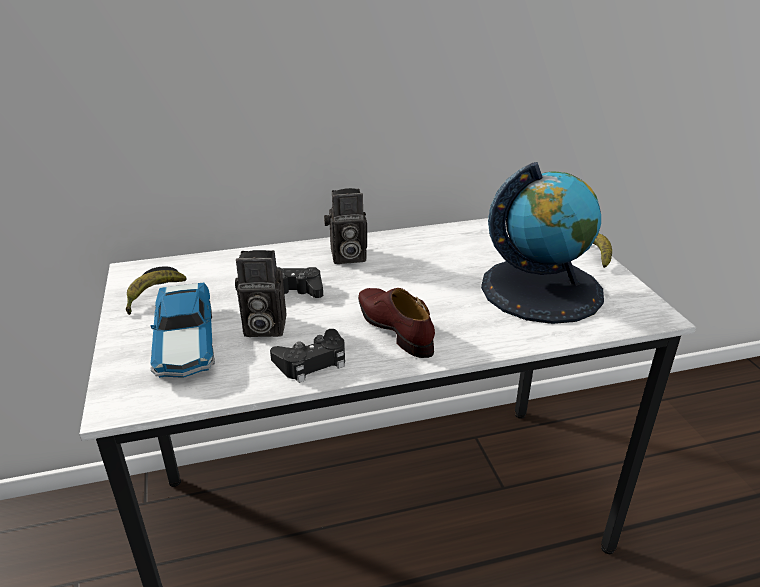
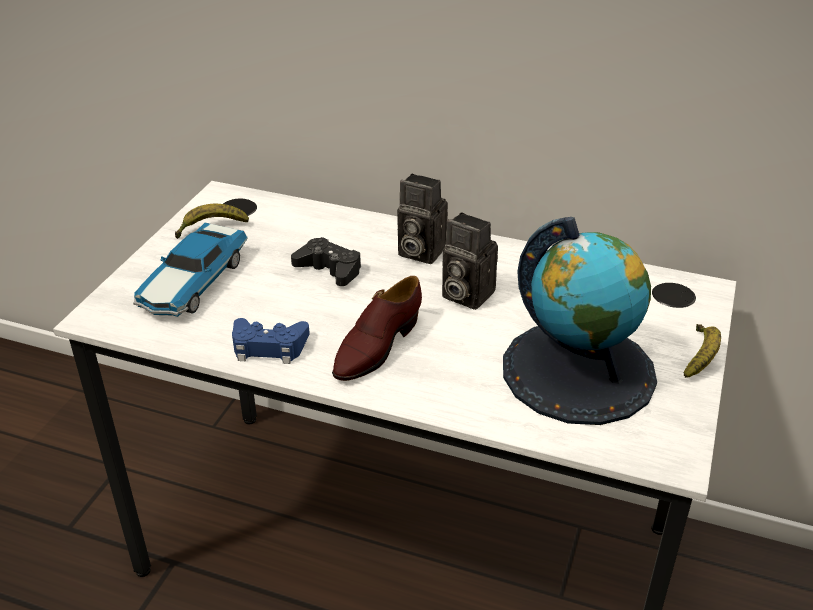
camera: 35 degrees right, 5 degrees up
camera [235,250,286,337] -> camera moved to [442,212,498,310]
black game controller [270,329,345,383] -> blue game controller [232,318,310,364]
brown shoe [358,288,435,358] -> brown shoe turned 150 degrees counterclockwise [332,276,422,381]

